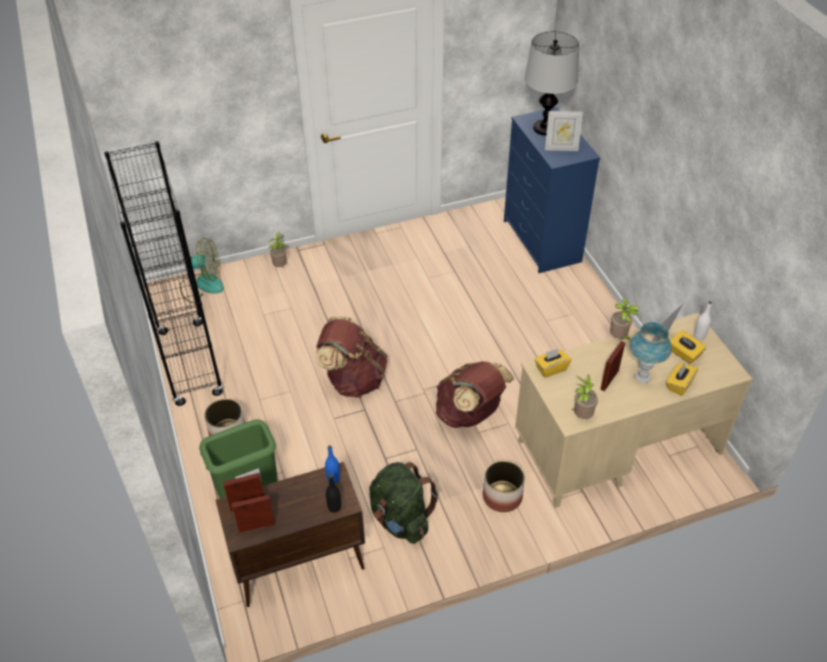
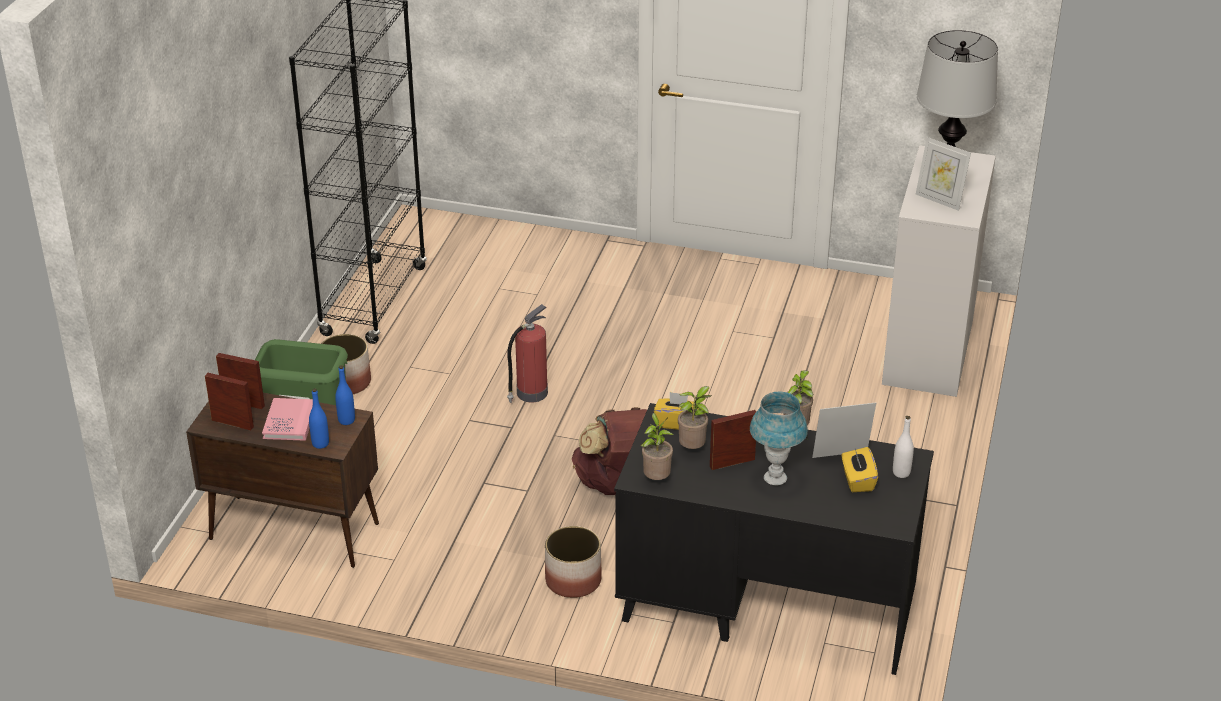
camera: 35 degrees right, 10 degrees down
fan [180,238,224,303] -> none
potted plant [268,232,287,267] -> potted plant moved to [678,386,711,449]
brown backpack [316,316,388,398] -> fire extinguisher [507,304,548,403]
black bottle [326,474,341,513] -> blue bottle [309,388,329,449]
green backpack [369,462,439,544] -> none
blue dresser [504,107,600,273] -> white dresser [882,145,996,397]
beige desk [515,313,752,508] -> black desk [614,403,934,675]
yellow tissue box [667,363,698,396] -> none
none -> pink book [262,398,313,441]

